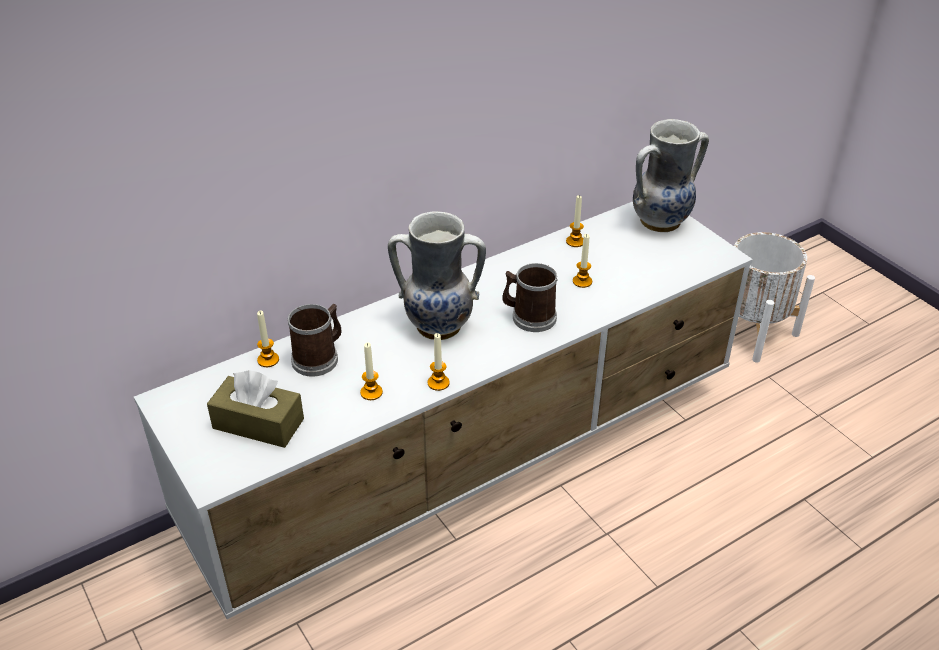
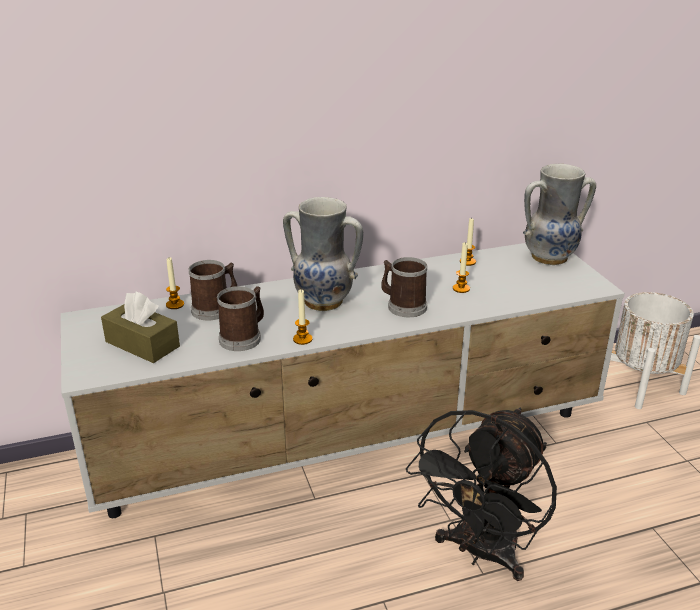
camera: 15 degrees right, 10 degrees down
candle [360,342,383,400] -> mug [217,286,264,351]
none -> black fan [406,408,557,581]

